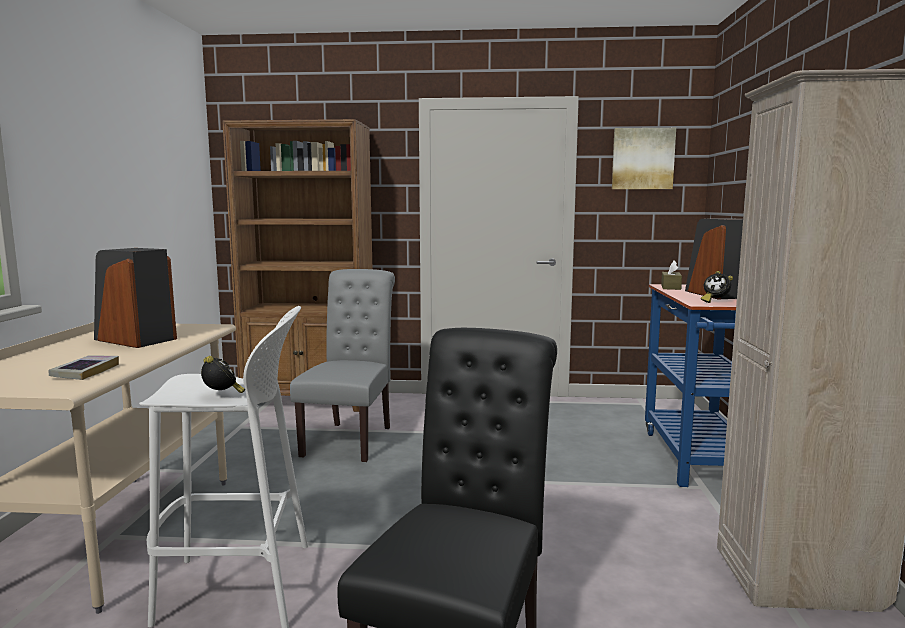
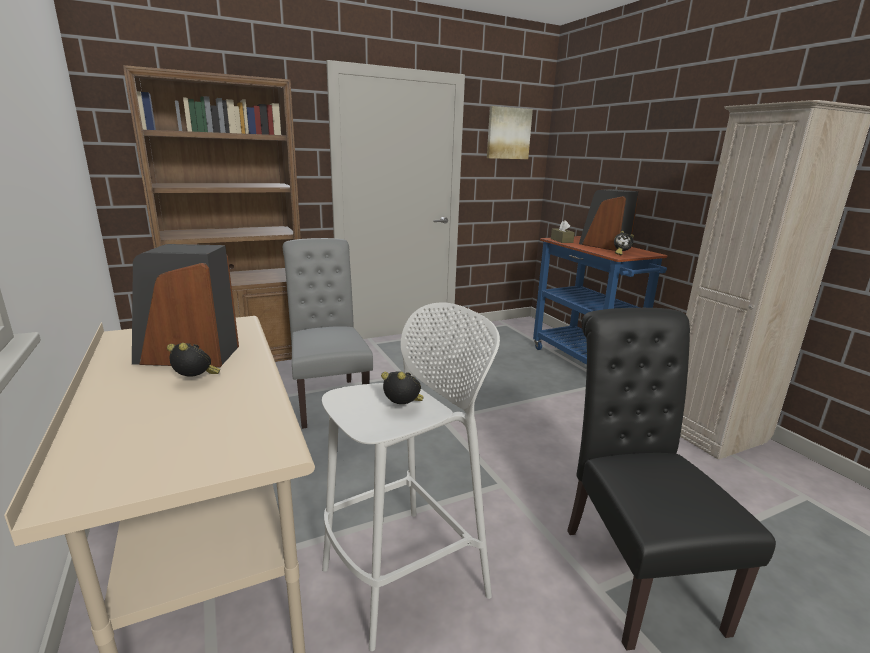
camera: 30 degrees left, 10 degrees up
book [49,355,119,380] -> none
none -> alarm clock [167,343,220,377]

